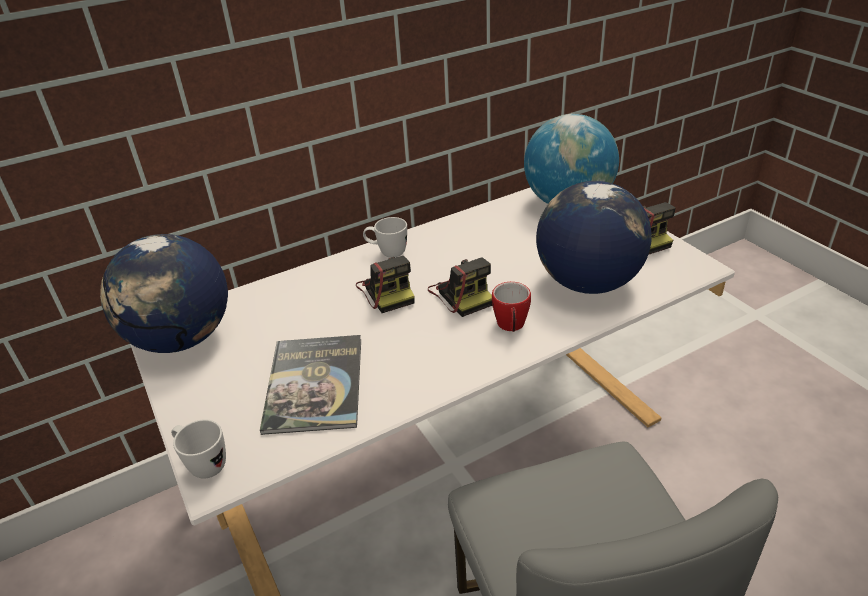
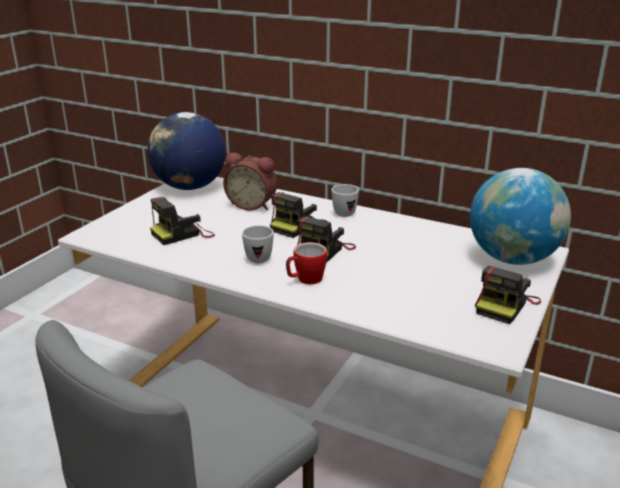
camera: 55 degrees right, 10 degrees down
white mug [171,419,226,479] -> white mug moved to [242,225,274,263]
book [260,335,361,435] -> camera [150,197,215,245]
globe [536,181,652,294] -> none
none -> alarm clock [223,153,277,210]

